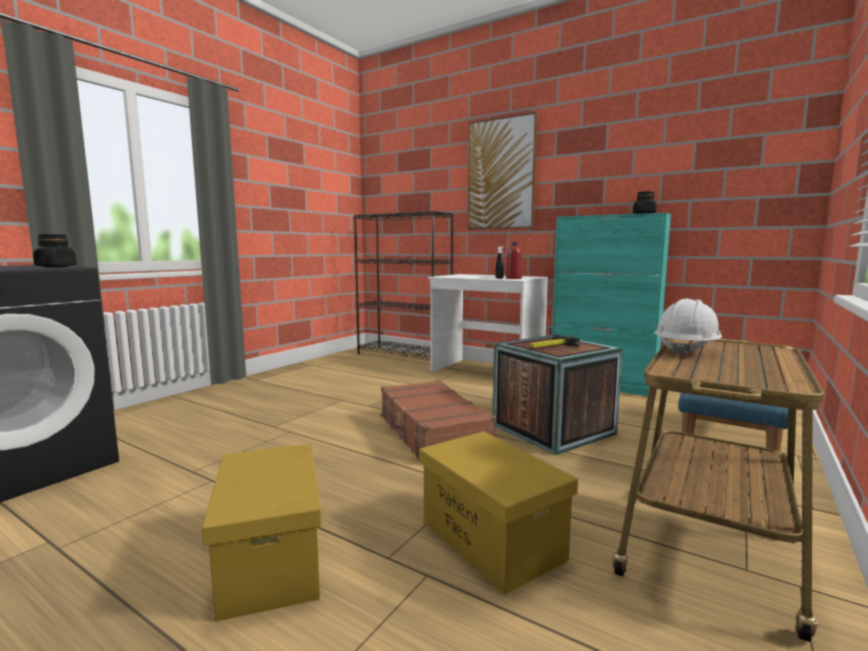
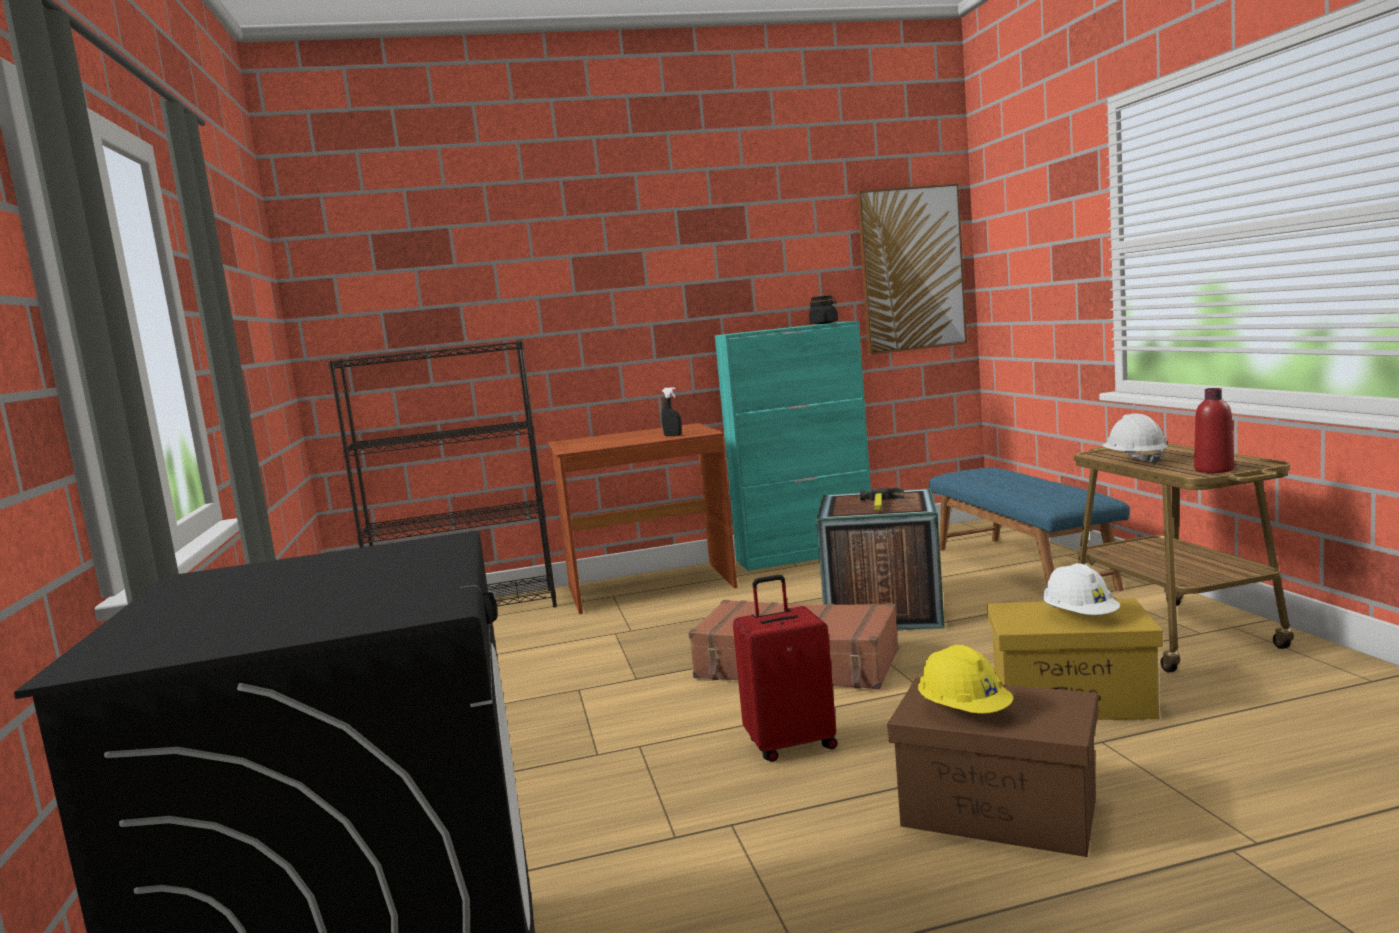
camera: 45 degrees left, 0 degrees up
black jar [33,234,77,267] -> none
yellow storage box [202,444,321,622] -> brown storage box [887,677,1098,857]
white desk [428,274,548,372] -> brown desk [549,423,738,614]
picture [468,112,538,230] -> picture moved to [857,183,967,355]
red bottle [506,242,522,279] -> red bottle moved to [1194,388,1234,473]
none -> red suitcase [733,575,837,762]
none -> yellow hard hat [918,645,1013,714]
none -> white hard hat [1043,563,1120,615]

